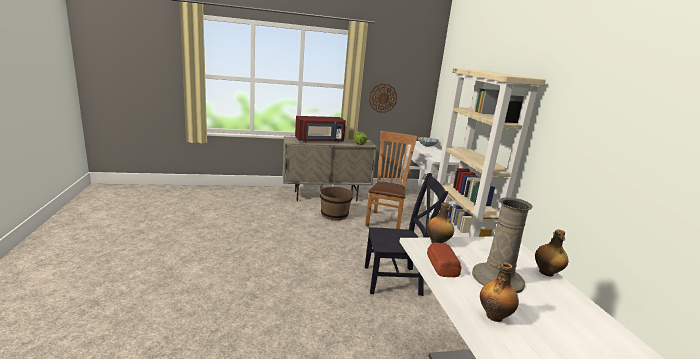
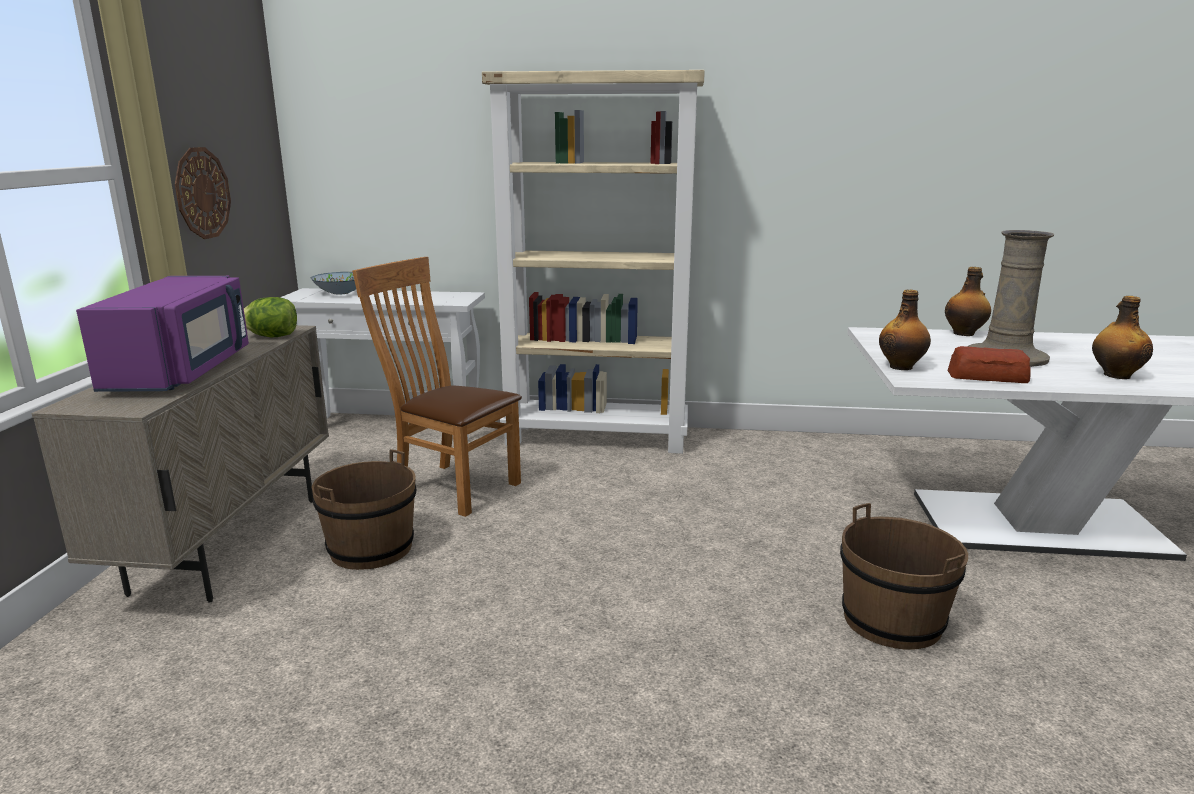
camera: 70 degrees left, 0 degrees up
red microwave [295,116,346,143] -> purple microwave [76,276,249,392]
black chair [365,173,448,296] -> none
none -> brown bucket [840,503,968,650]

